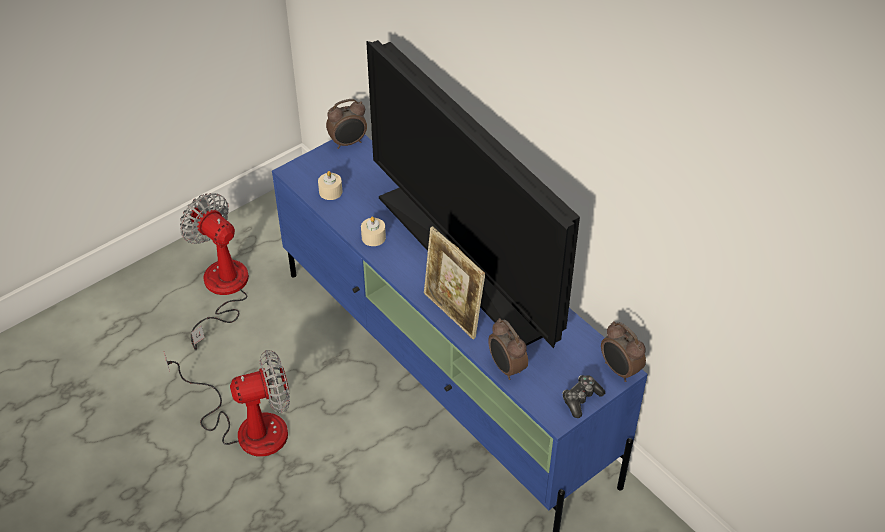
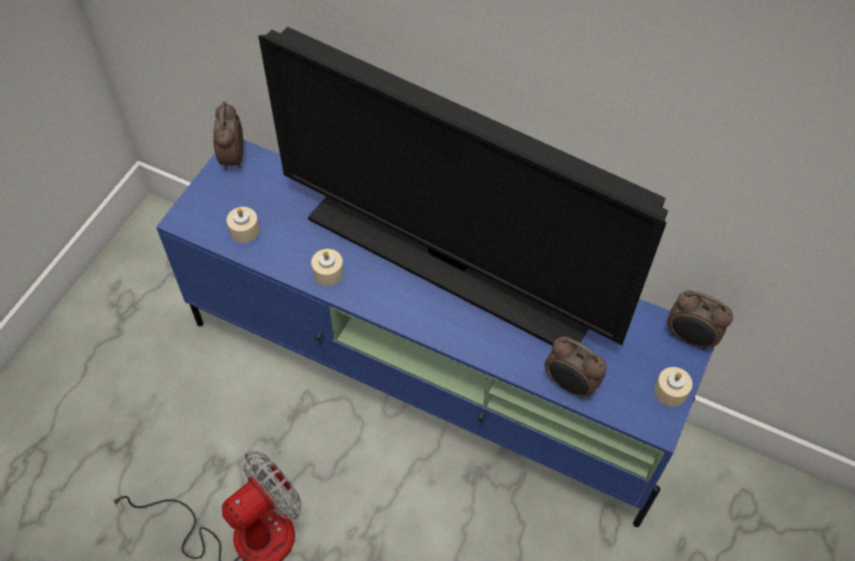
camera: 25 degrees left, 10 degrees up
fan [180,193,249,350] -> none
alarm clock [326,99,367,149] -> alarm clock turned 135 degrees clockwise [213,101,244,170]
picture frame [424,226,485,340] -> none
game controller [562,375,605,418] -> beige candle [654,367,692,407]

